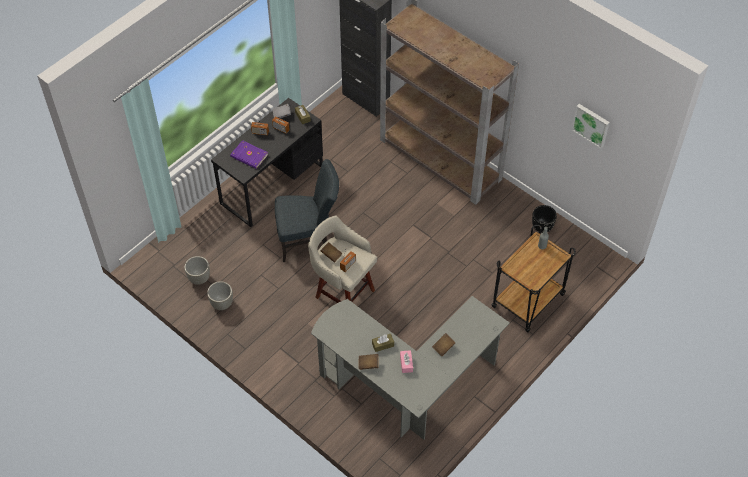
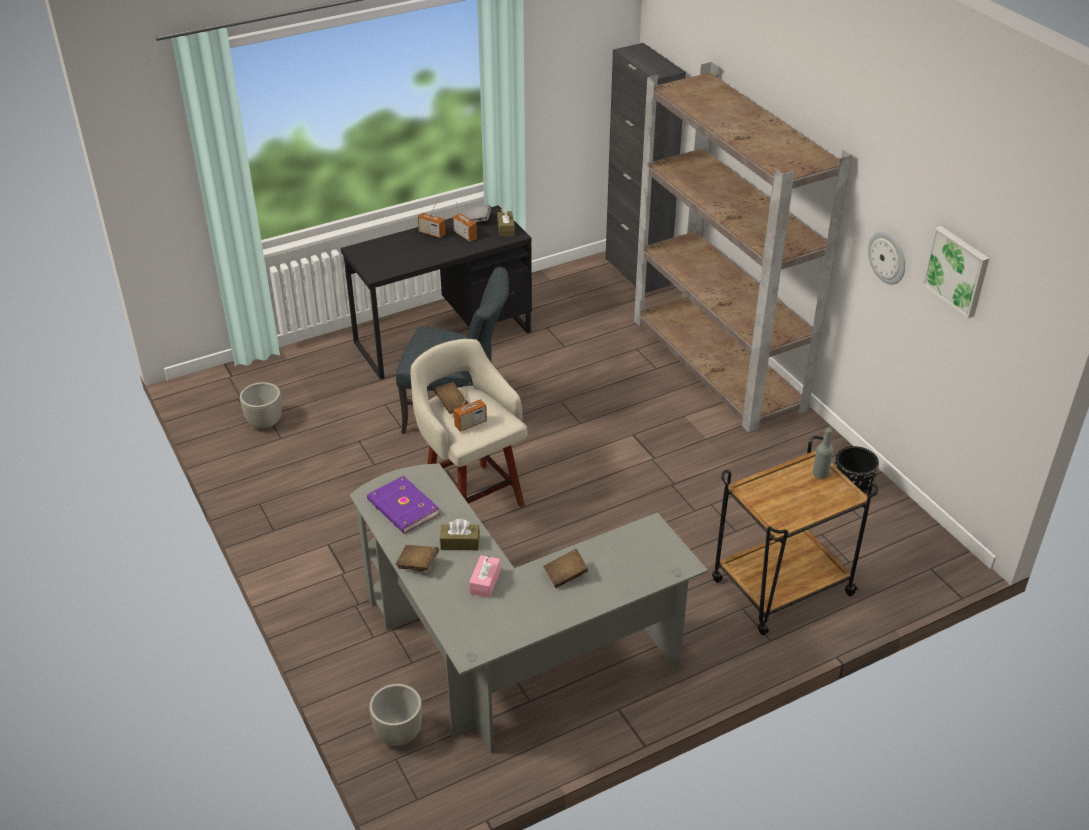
camera: 20 degrees right, 15 degrees down
grey planter [207,281,233,310] -> grey planter moved to [369,684,422,746]
purple book [230,140,268,169] -> purple book moved to [367,476,440,534]
none -> wall clock [868,232,905,285]

